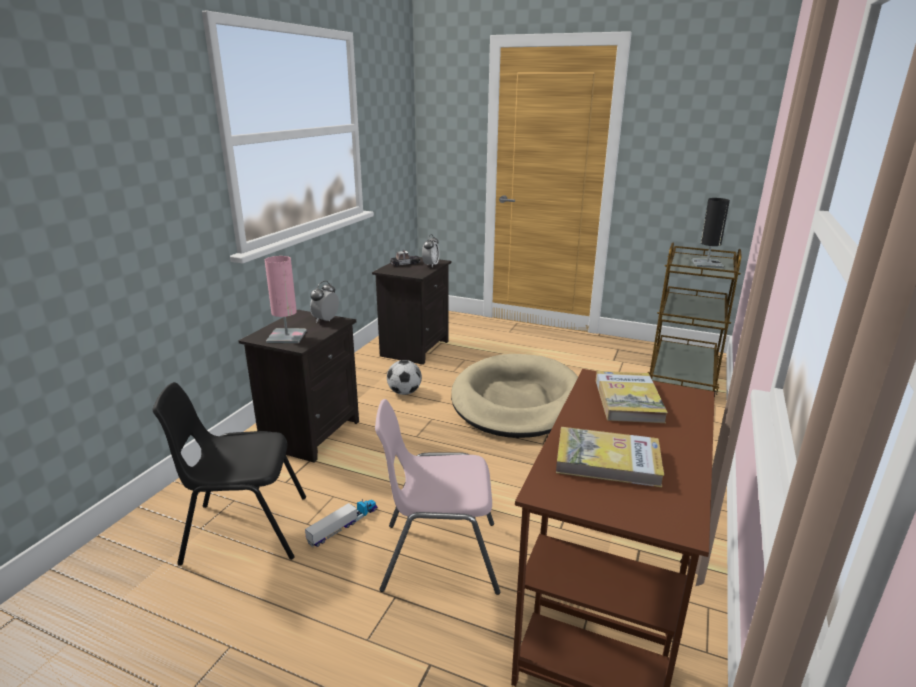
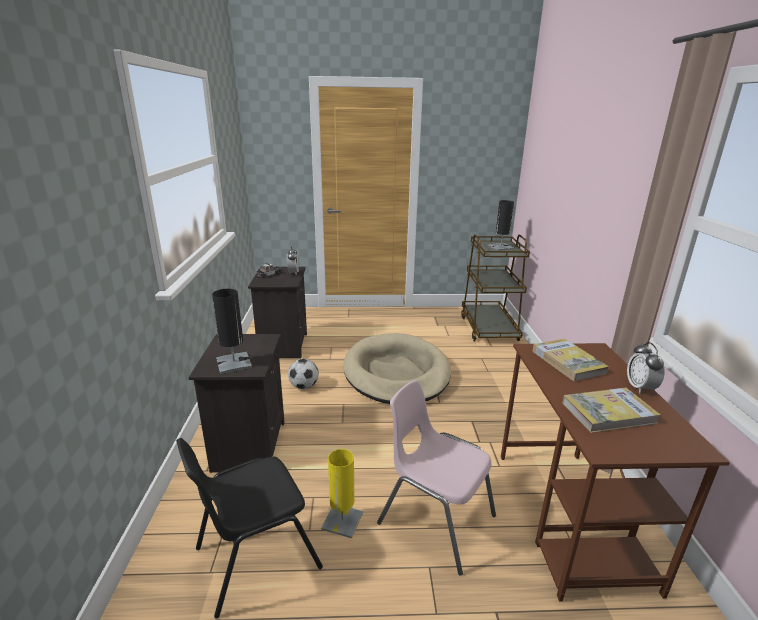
camera: 25 degrees left, 0 degrees up
pink table lamp [265,256,307,343] -> black table lamp [212,289,252,374]
toy truck [305,499,378,547] -> yellow table lamp [321,449,363,538]
alarm clock [310,281,339,322] -> alarm clock moved to [627,342,665,393]
pink chair [375,399,500,595] -> pink chair turned 60 degrees clockwise [377,380,496,576]

